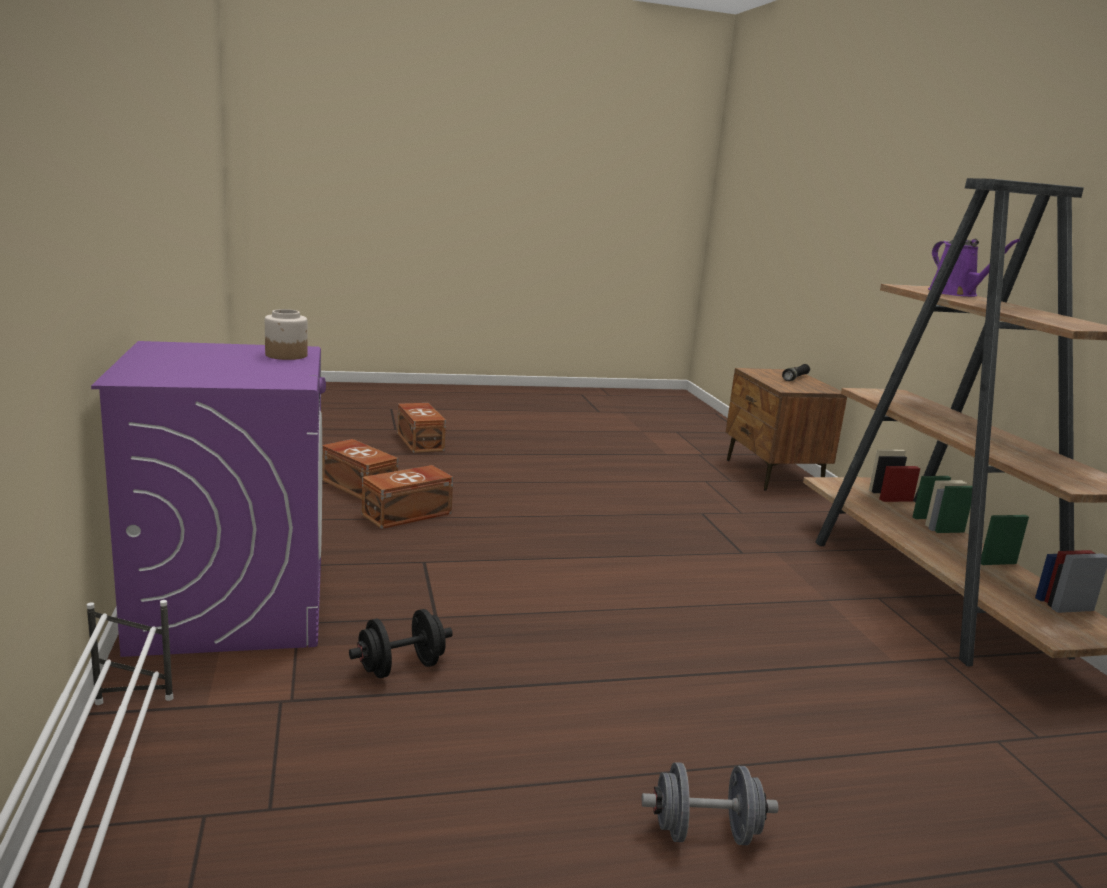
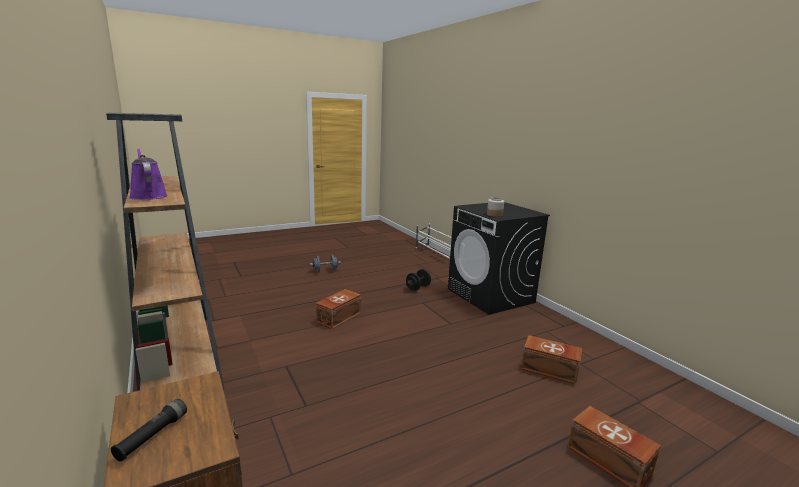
camera: 165 degrees right, 0 degrees up
purple washing machine [91,341,326,657] -> black washing machine [448,202,550,315]
brown storage box [362,465,453,529] -> brown storage box moved to [316,289,361,329]

